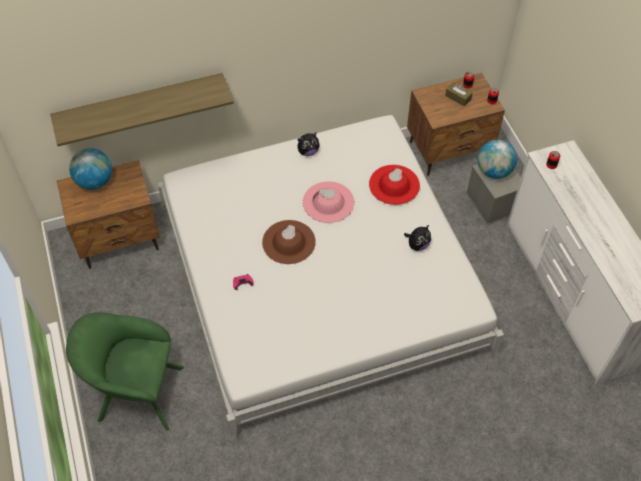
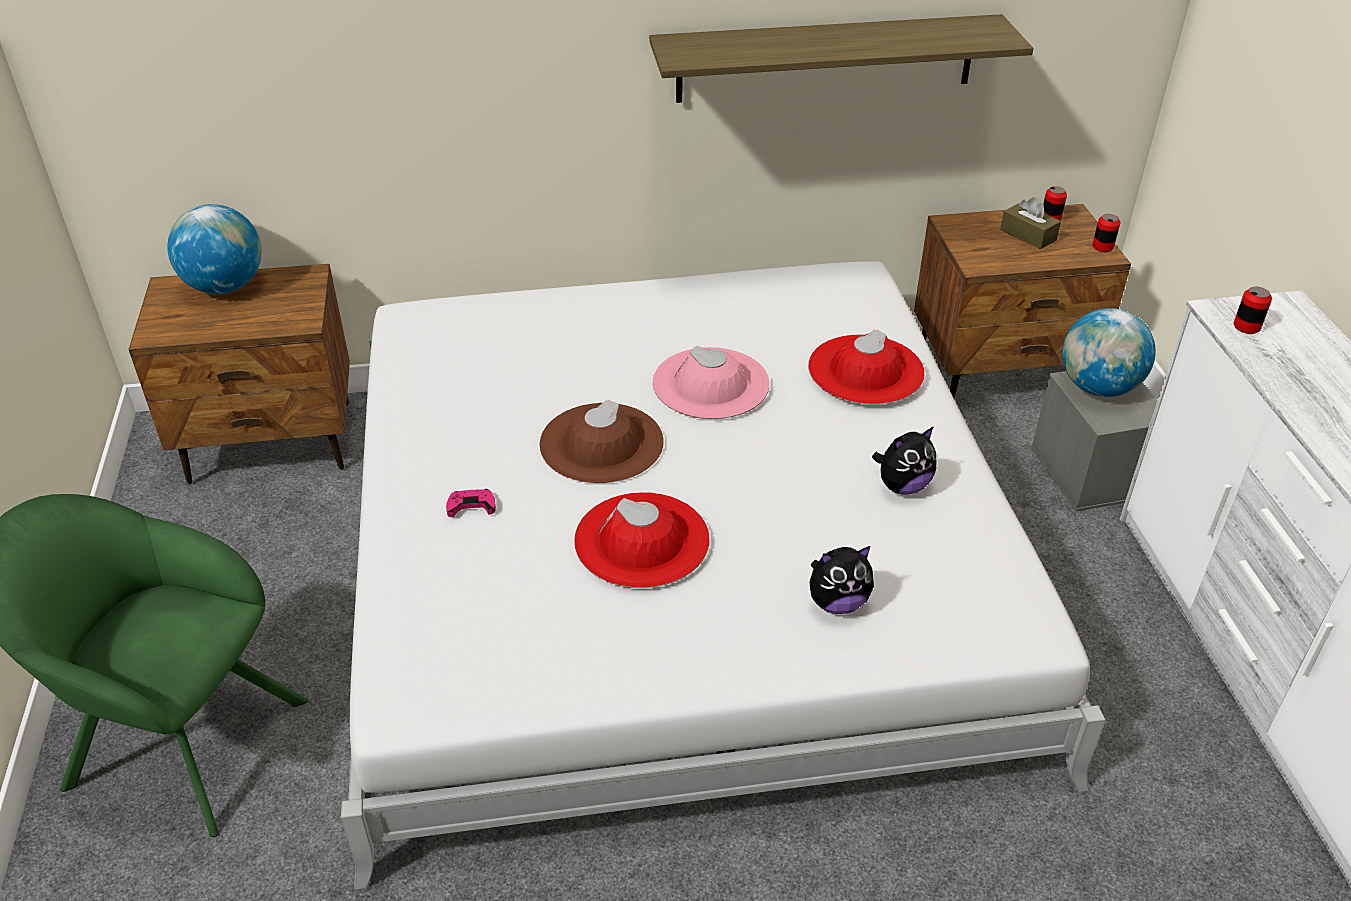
camera: 10 degrees right, 15 degrees down
shelf [50,73,234,146] -> shelf moved to [649,14,1033,103]
plush toy [297,133,320,156] -> plush toy moved to [810,546,874,614]
none -> red hat [574,492,710,588]

